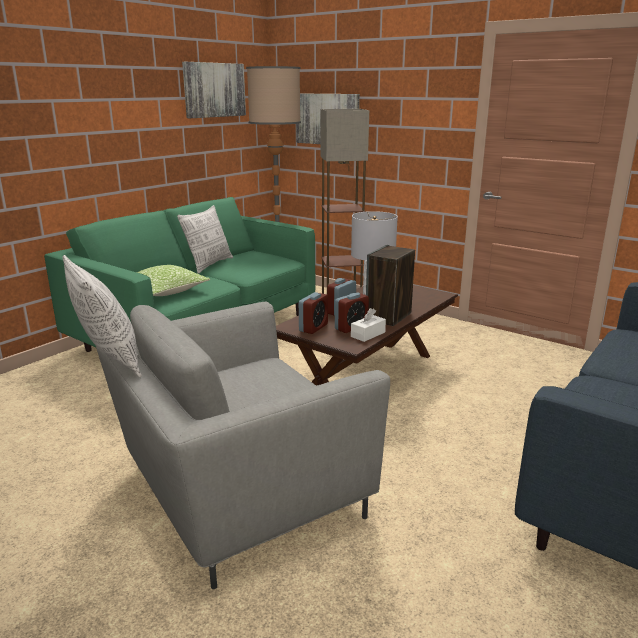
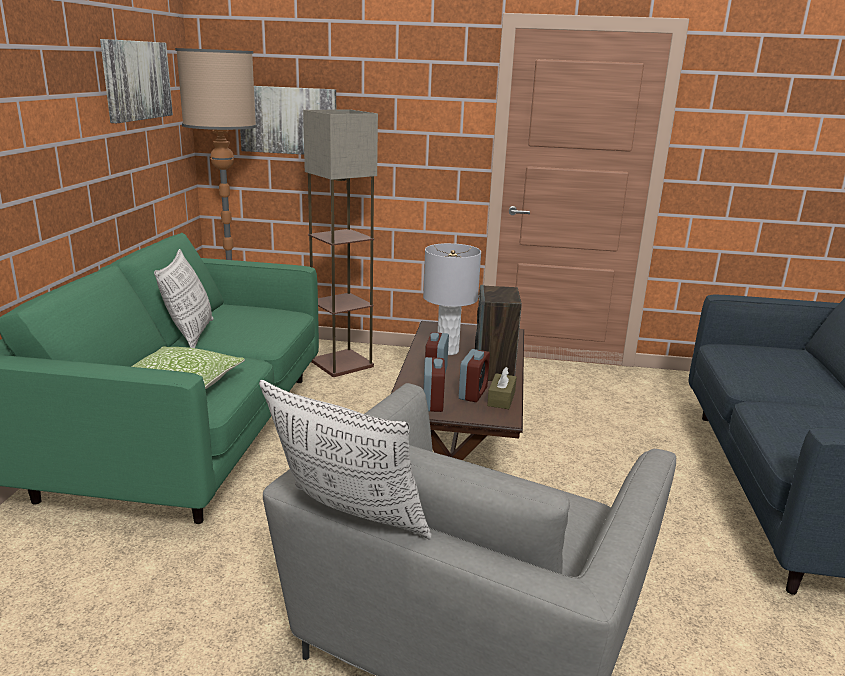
camera: 30 degrees left, 0 degrees up
white tissue box [351,308,386,342] -> brown tissue box [487,367,517,409]

